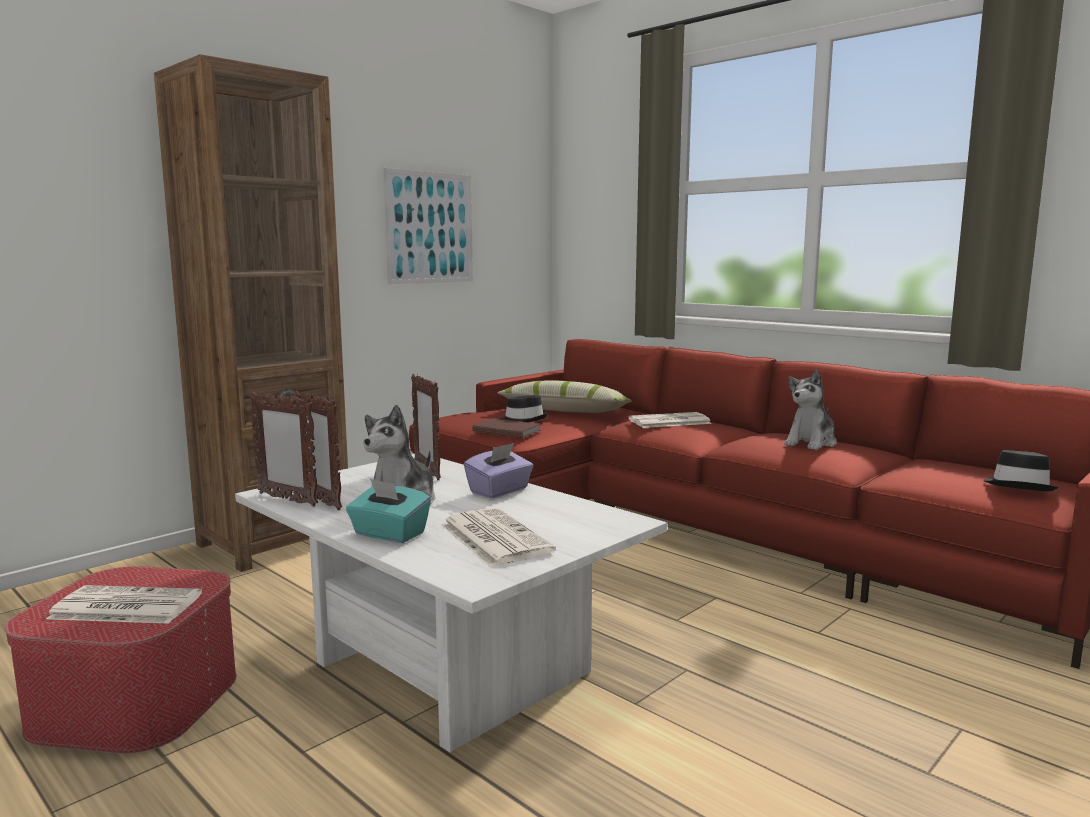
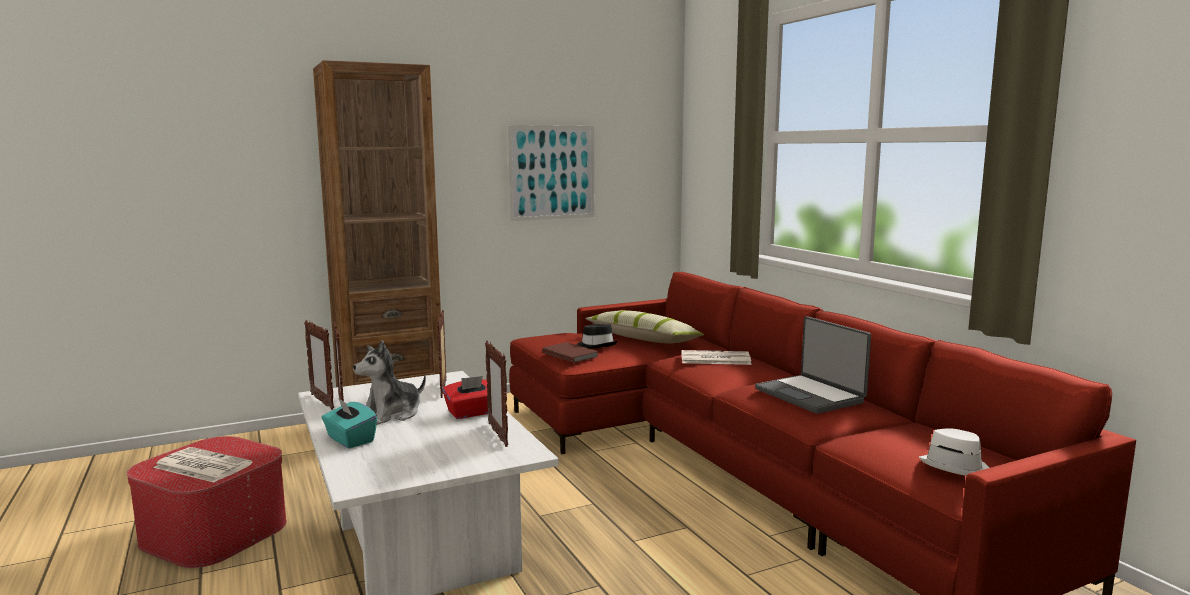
camera: 20 degrees right, 0 degrees up
newspaper [441,508,556,567] -> none
purple tissue box [464,443,534,499] -> red tissue box [442,376,488,419]
plush toy [784,369,837,450] -> laptop [755,316,871,414]
black hat [983,450,1059,491] -> white hat [919,428,989,476]
none -> picture frame [485,341,508,447]

